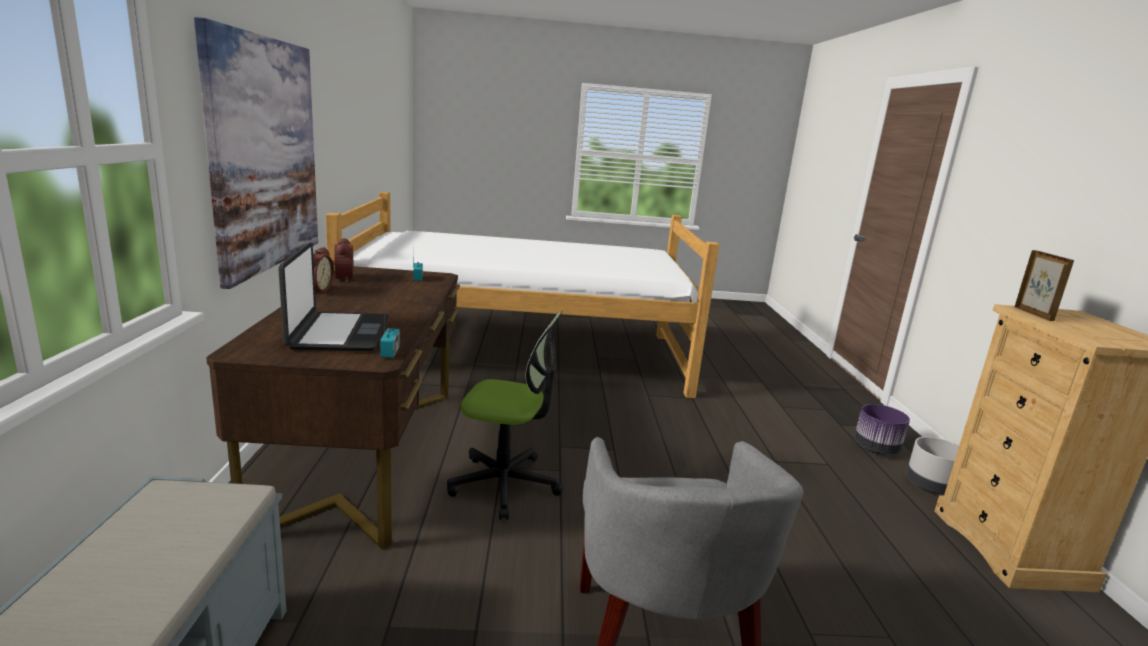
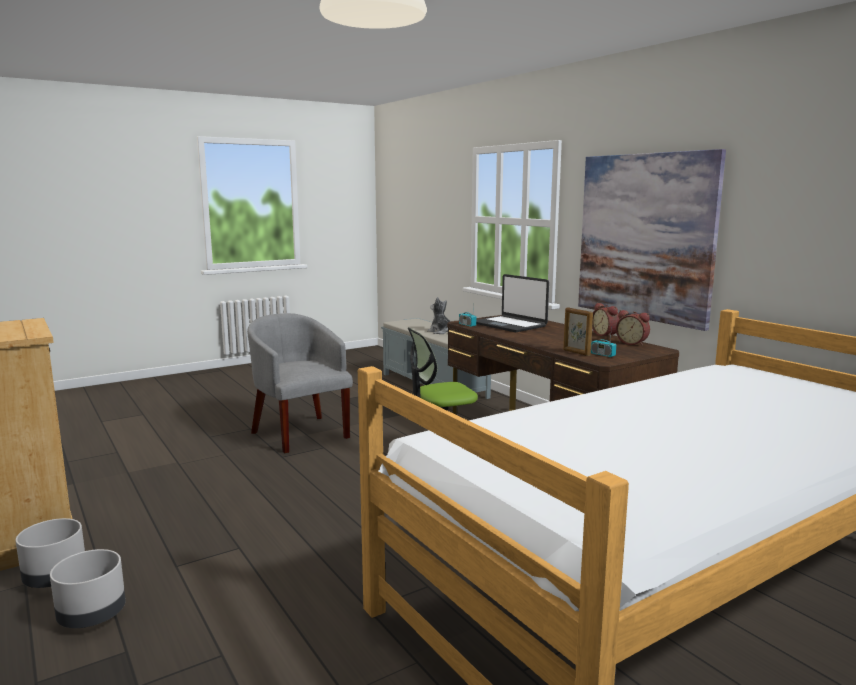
camera: 150 degrees right, 5 degrees down
purple planter [854,404,910,455] -> grey planter [50,549,126,628]
picture frame [1015,250,1074,321] -> picture frame moved to [563,308,593,356]
none -> plush toy [427,297,450,334]

